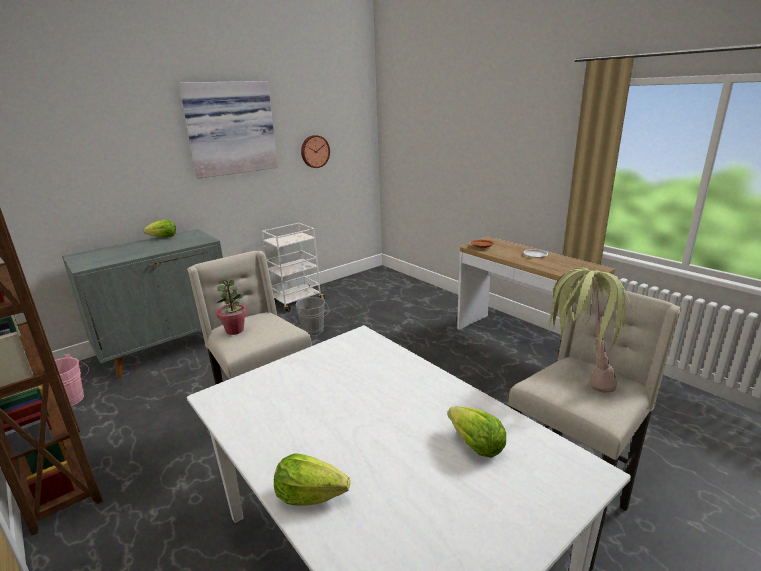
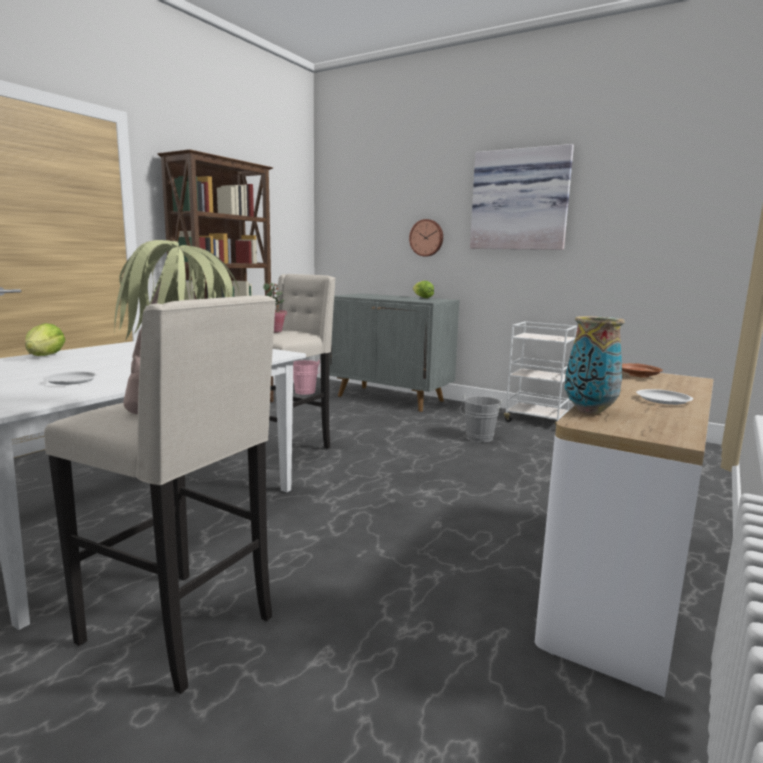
camera: 70 degrees right, 10 degrees down
wall clock [301,135,330,168] -> wall clock moved to [409,219,443,257]
lettuce [448,407,506,458] -> white plate [43,372,98,385]
none -> vase [565,316,625,414]

